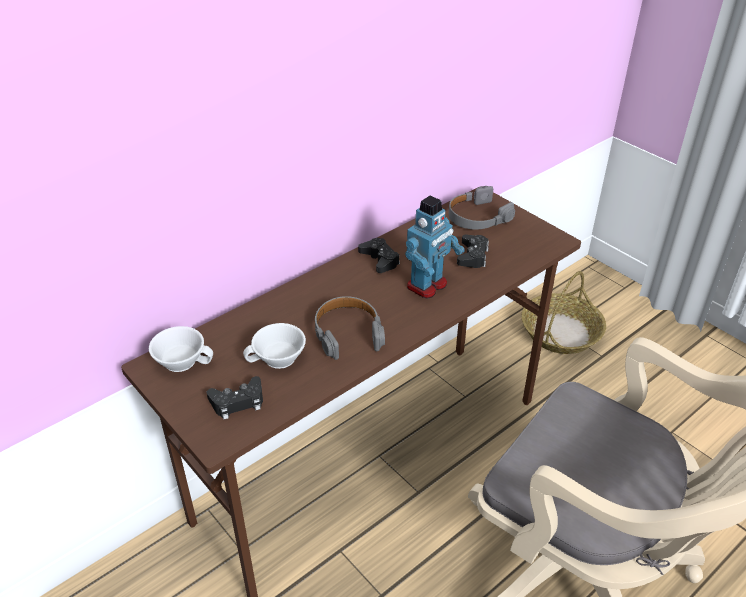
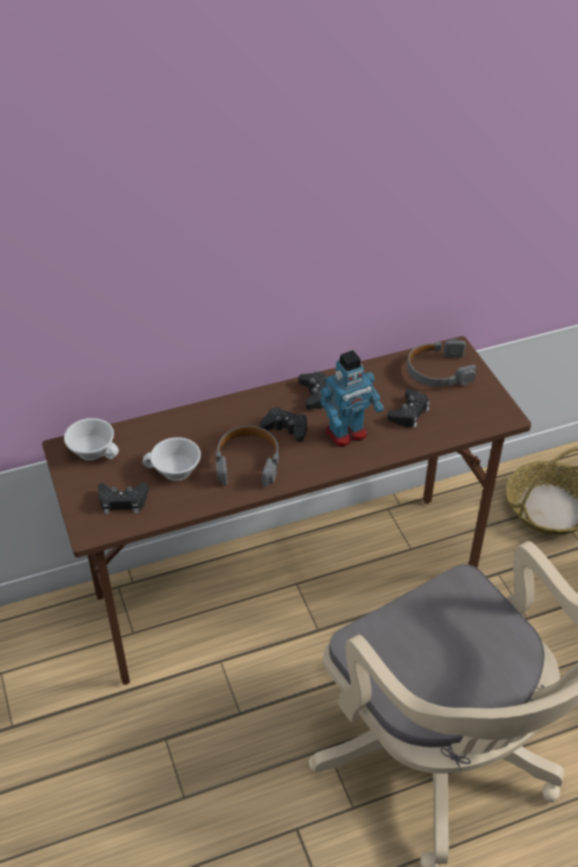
camera: 20 degrees right, 5 degrees up
none -> black game controller [260,407,307,442]

